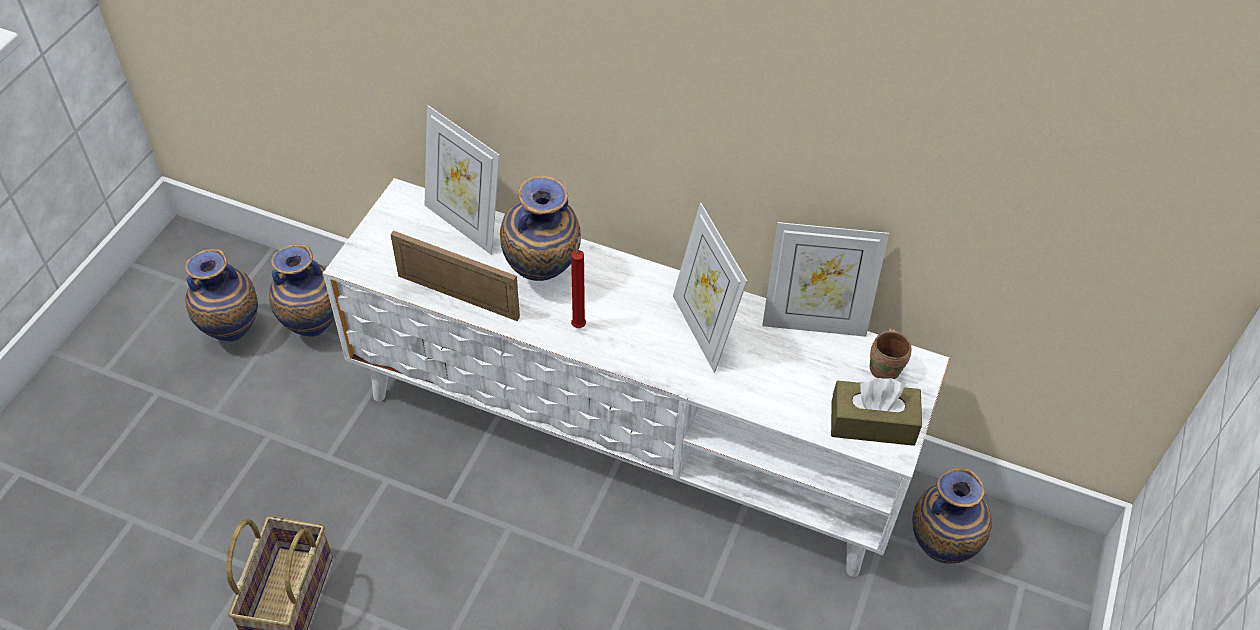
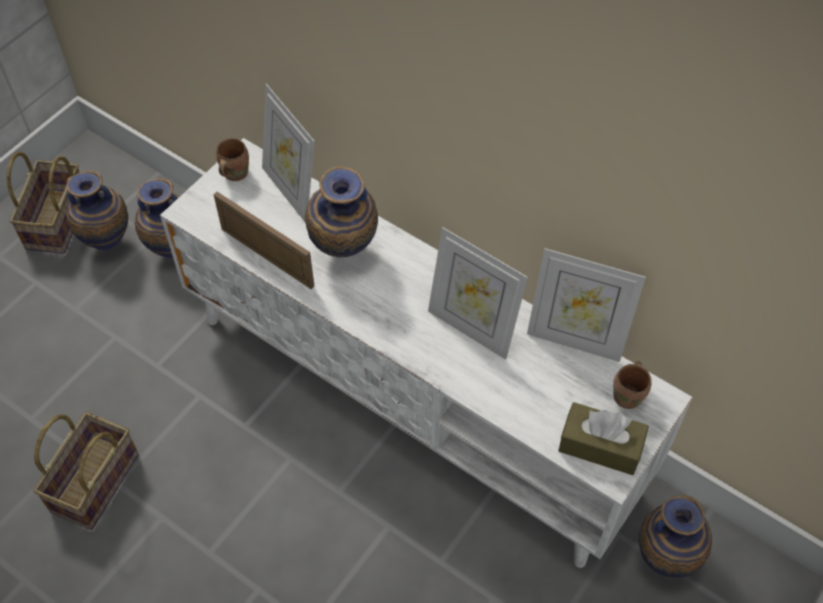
camera: 15 degrees right, 5 degrees up
red candle [571,236,586,328] -> none
picture frame [673,203,747,373] -> picture frame turned 45 degrees counterclockwise [428,227,528,360]
none -> basket [7,152,80,254]
none -> brown mug [216,138,249,181]

